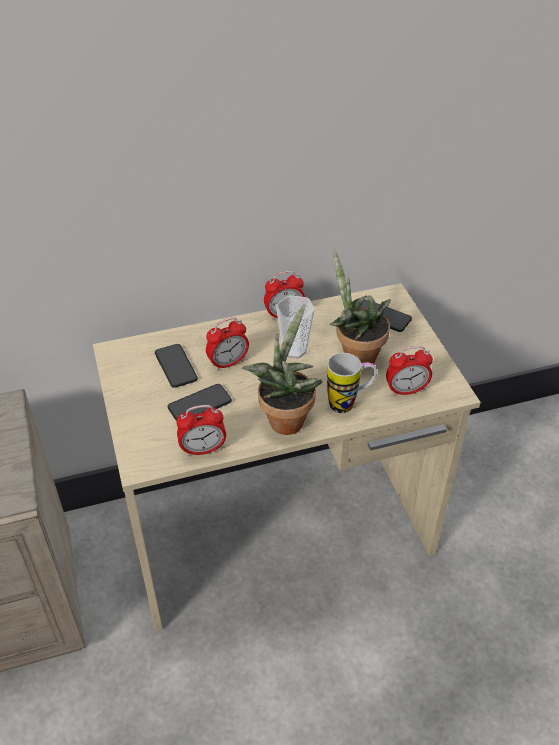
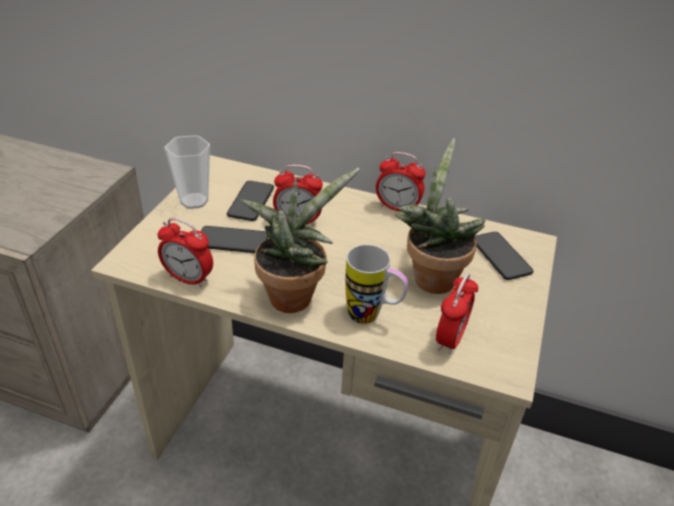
camera: 35 degrees right, 5 degrees down
cup [276,295,315,359] -> cup moved to [165,135,210,209]
alarm clock [386,346,433,396] -> alarm clock turned 90 degrees counterclockwise [436,273,478,354]

